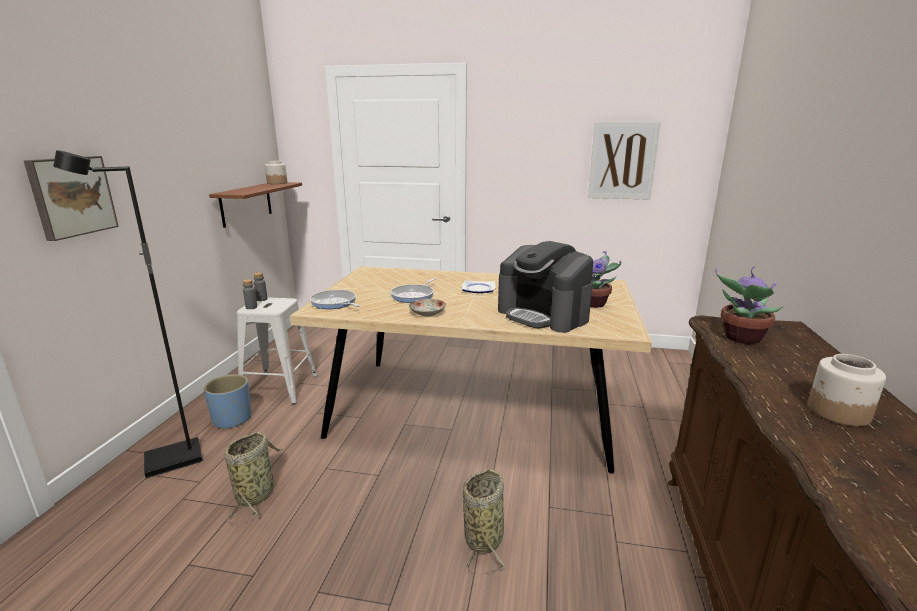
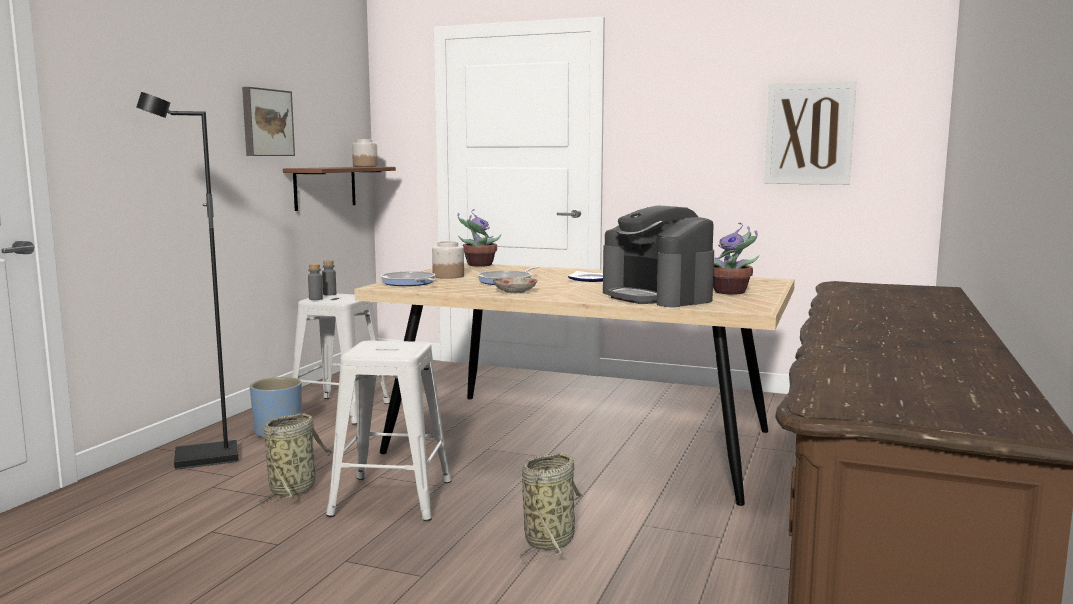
camera: 10 degrees right, 10 degrees down
picture [23,156,119,241] -> picture moved to [242,87,295,156]
potted plant [715,266,784,344] -> potted plant moved to [457,209,501,267]
jar [808,354,886,426] -> jar moved to [432,241,464,279]
none -> white stool [326,341,452,521]

